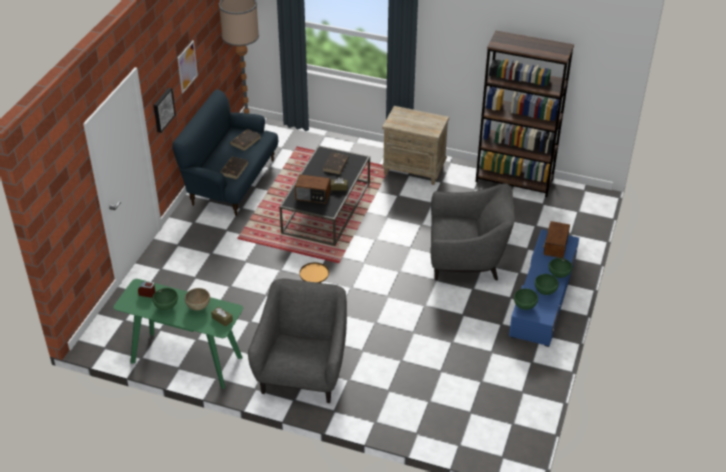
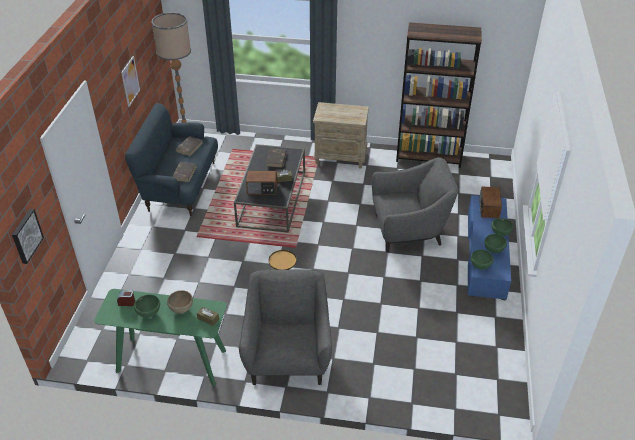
camera: 10 degrees left, 0 degrees up
picture [154,87,176,133] -> picture moved to [12,209,44,264]

